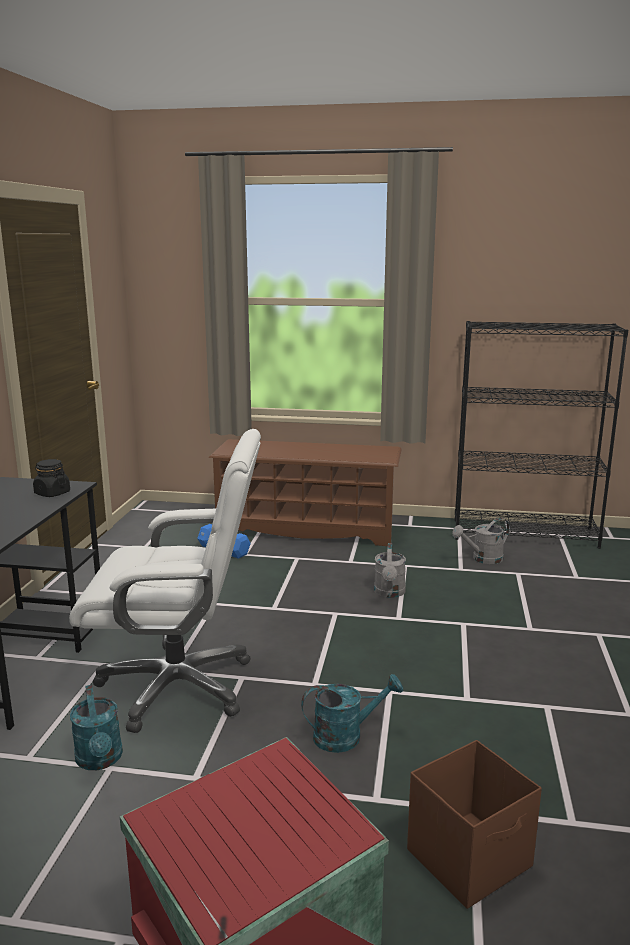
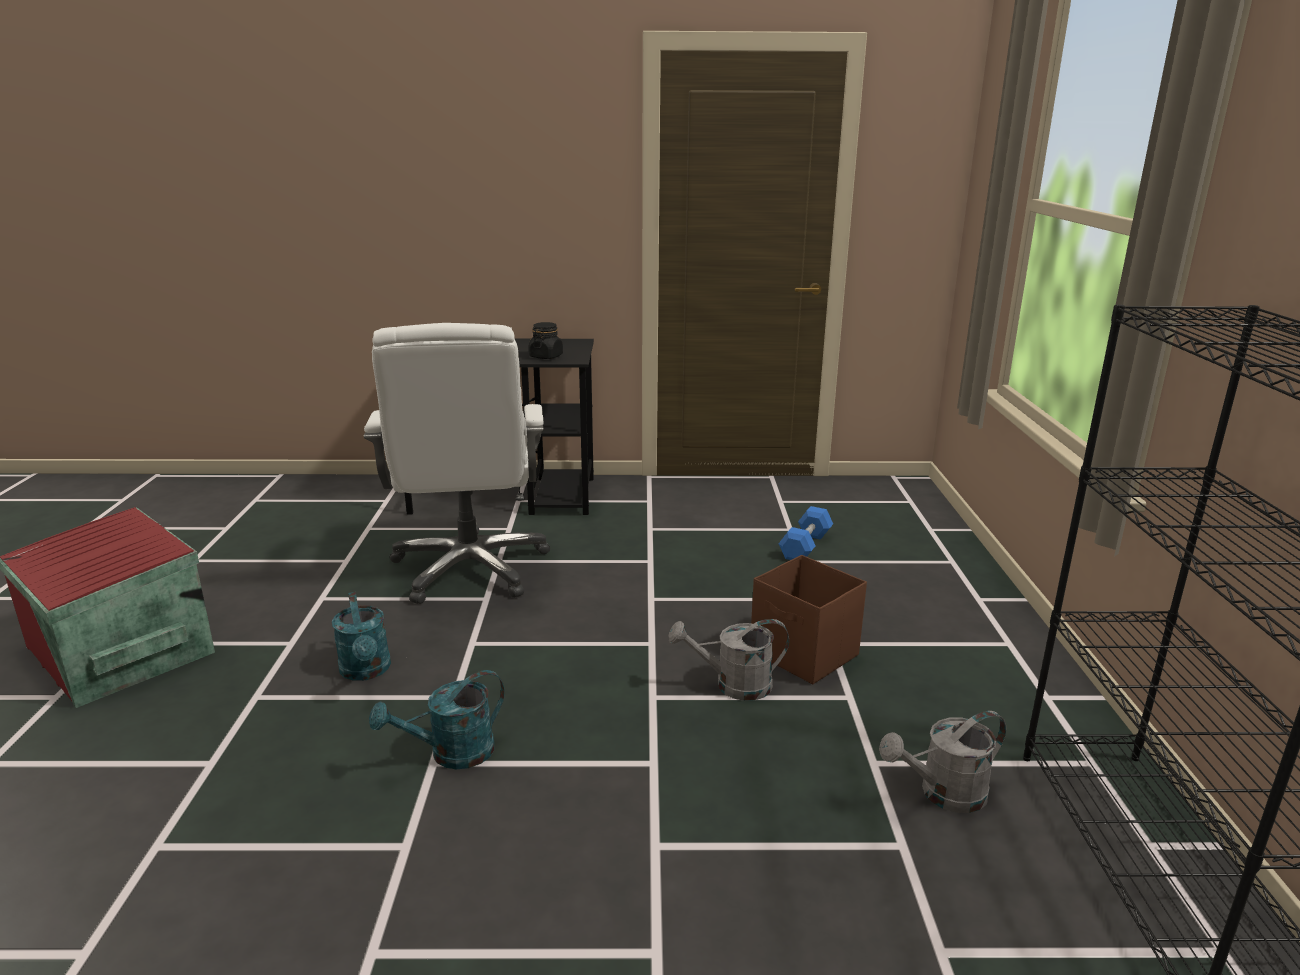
camera: 80 degrees right, 5 degrees up
turquoise watering can [70,685,123,770] -> turquoise watering can moved to [369,670,505,769]
brown shoe rack [209,439,402,546] -> none
brown storage box [407,740,542,909] -> brown storage box moved to [751,555,867,684]
grey watering can [452,518,510,564] -> grey watering can turned 75 degrees counterclockwise [879,711,1006,813]

